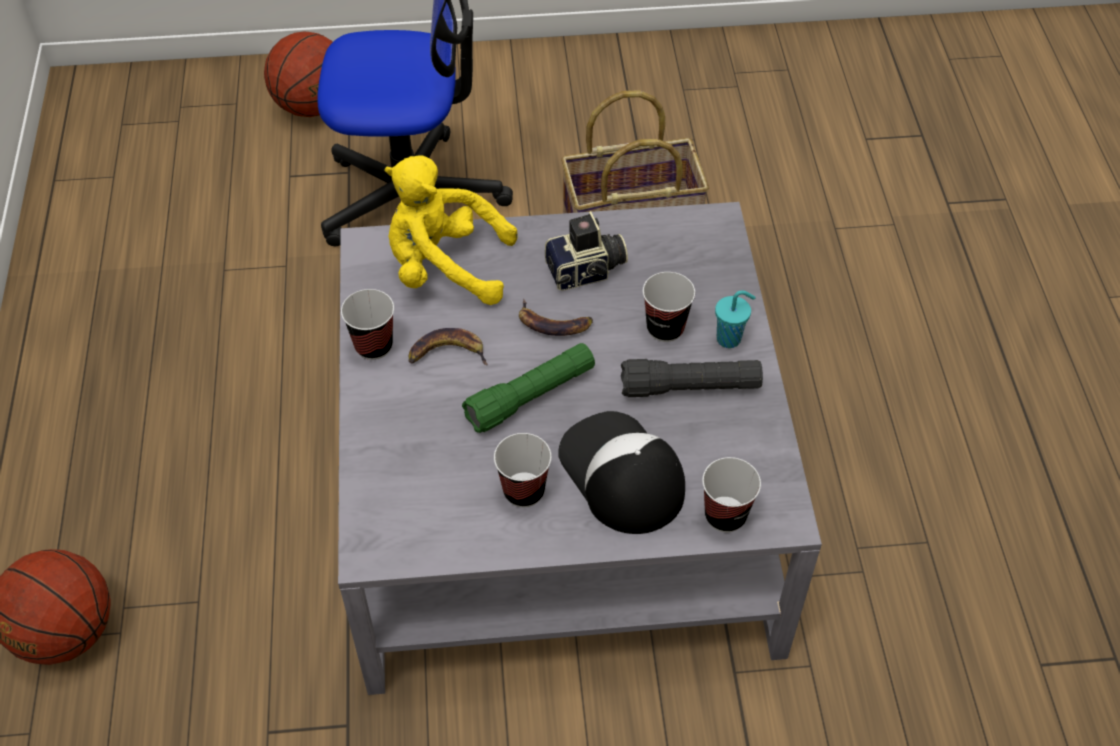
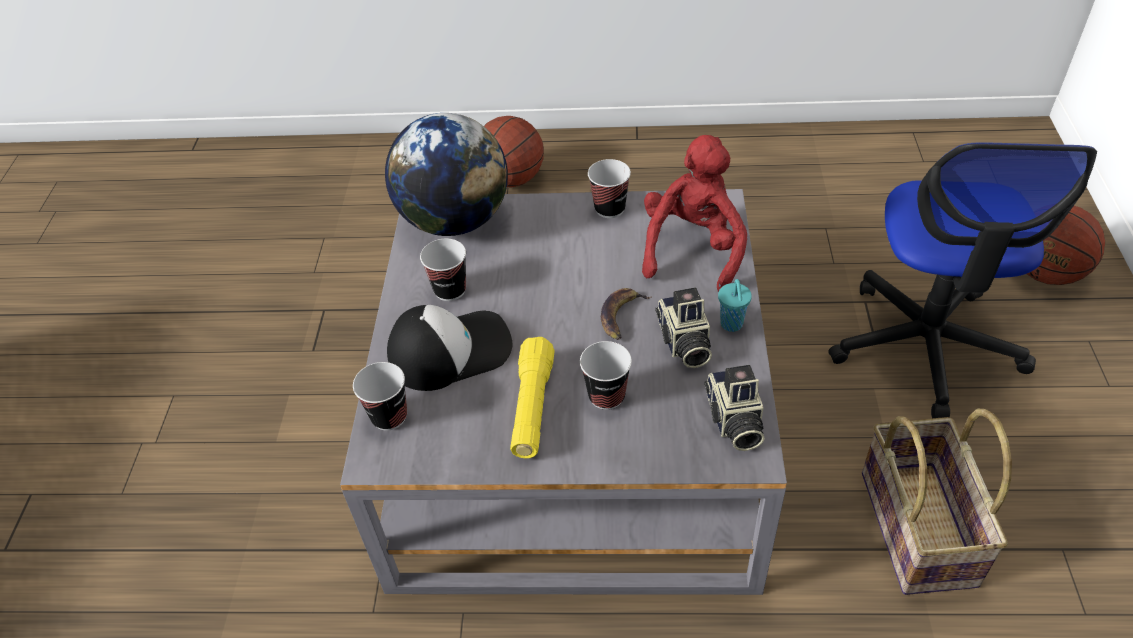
camera: 100 degrees right, 5 degrees down
yellow plush toy [385,155,518,305] -> red plush toy [642,135,747,292]
banana [409,328,488,365] -> none
green flashlight [462,343,595,433] -> none
black flashlight [621,359,763,397] -> yellow flashlight [510,337,555,459]
turquoise cup [715,290,756,348] -> turquoise cup moved to [718,279,752,332]
none -> globe [385,113,508,236]
none -> camera [704,365,765,451]

